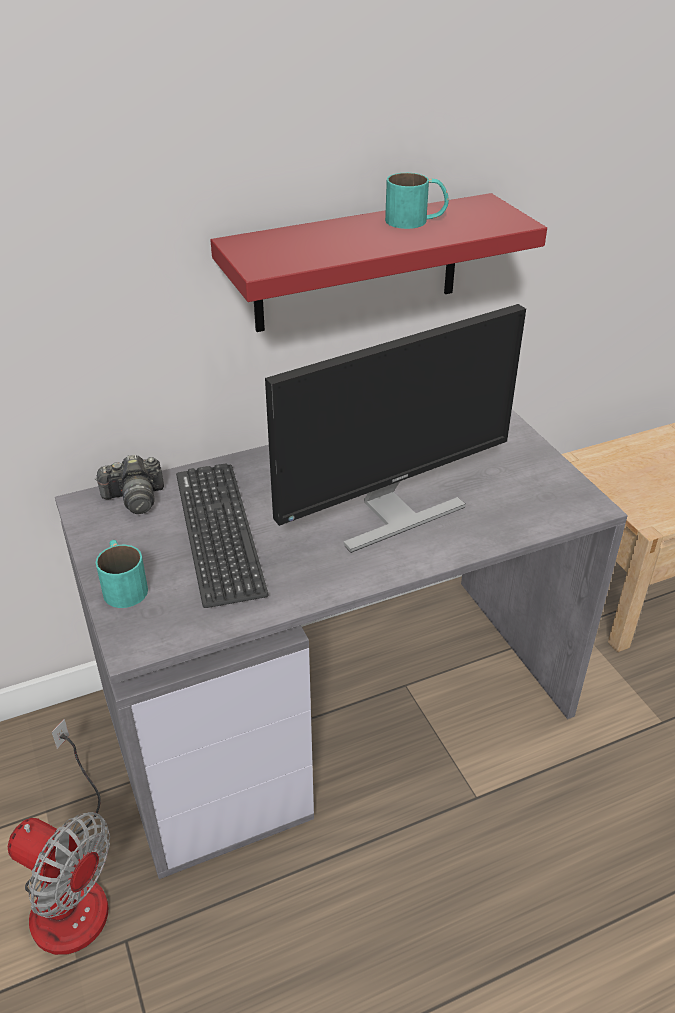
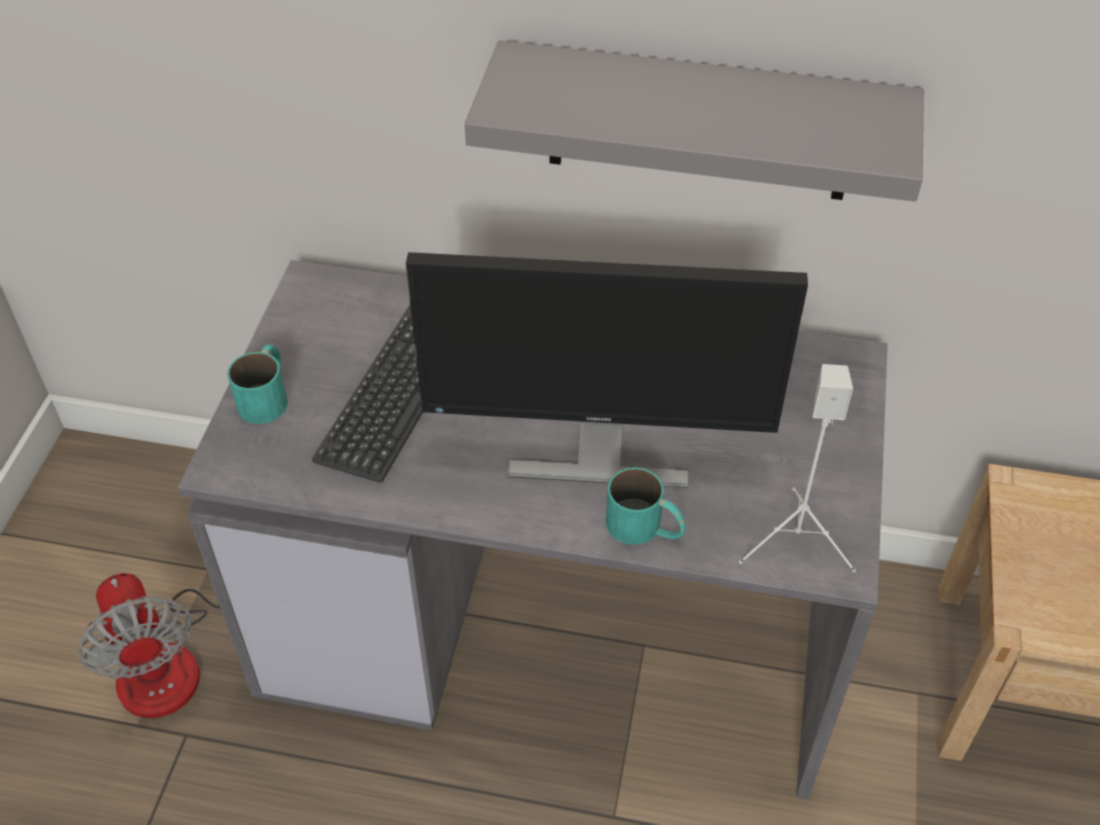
camera: 35 degrees right, 10 degrees up
camera [95,454,164,514] -> none
red shelf [210,193,547,332] -> grey shelf [465,40,924,201]
turquoise mug [385,173,449,229] -> turquoise mug moved to [606,467,686,545]
none -> white speaker [739,364,856,572]

